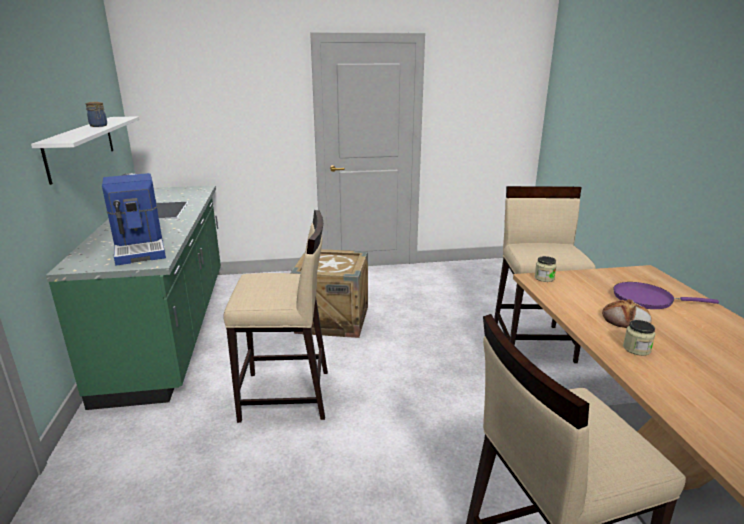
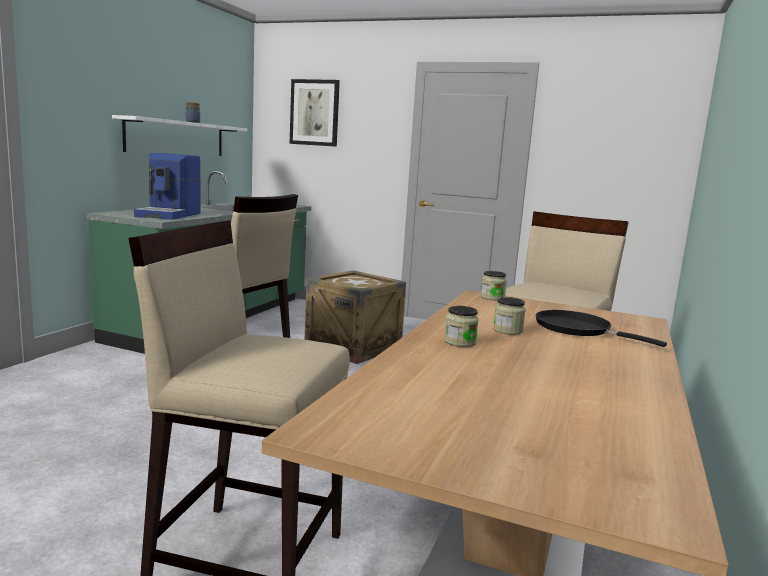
camera: 30 degrees right, 10 degrees down
bread [602,299,652,328] -> jar [493,297,526,335]
purple frying pan [613,282,719,309] -> black frying pan [536,310,667,347]
none -> picture [290,79,340,147]

